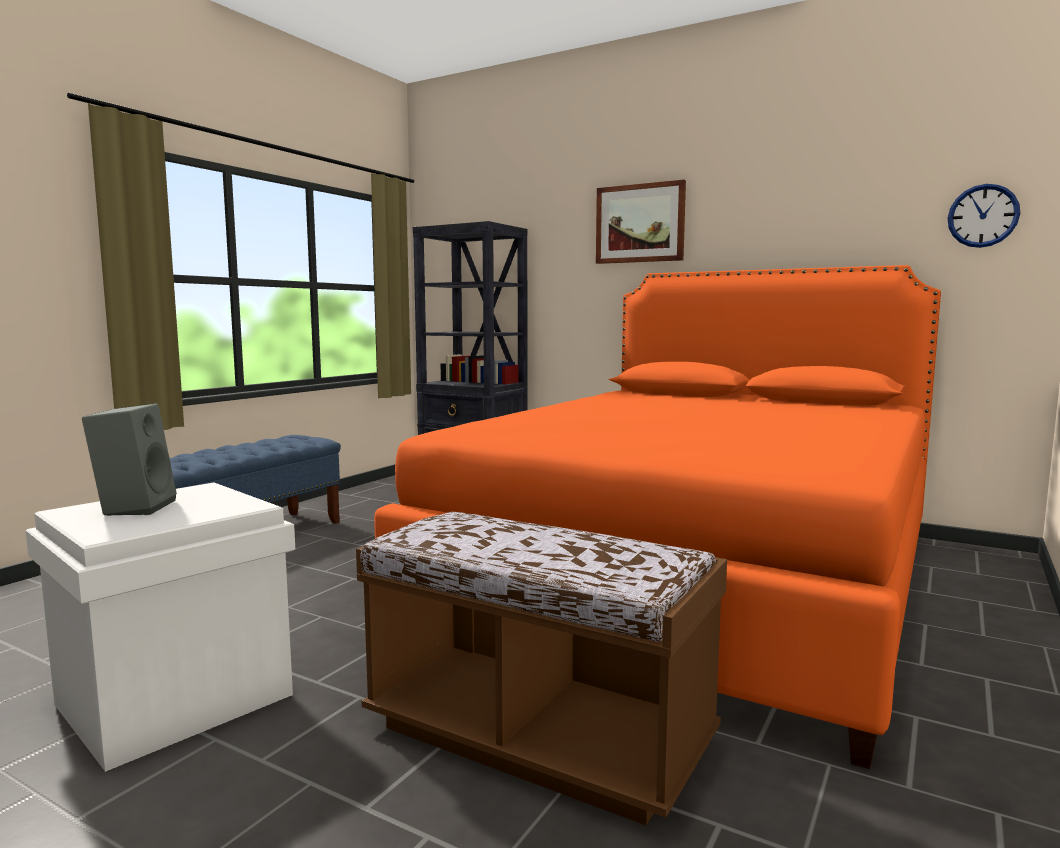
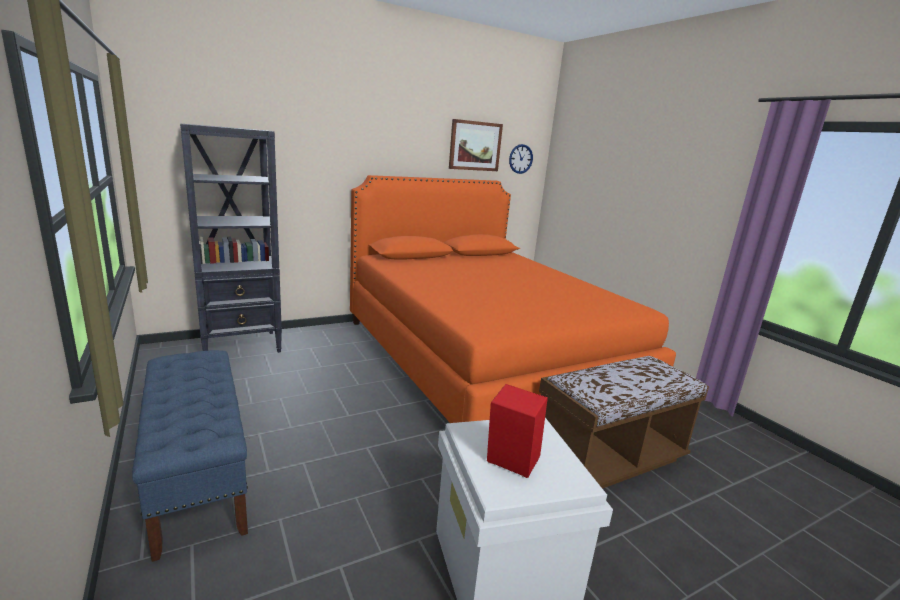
camera: 60 degrees left, 10 degrees up
grey speaker [82,404,177,516] -> red speaker [487,384,548,478]
picture [596,180,686,264] -> picture moved to [449,119,503,171]

